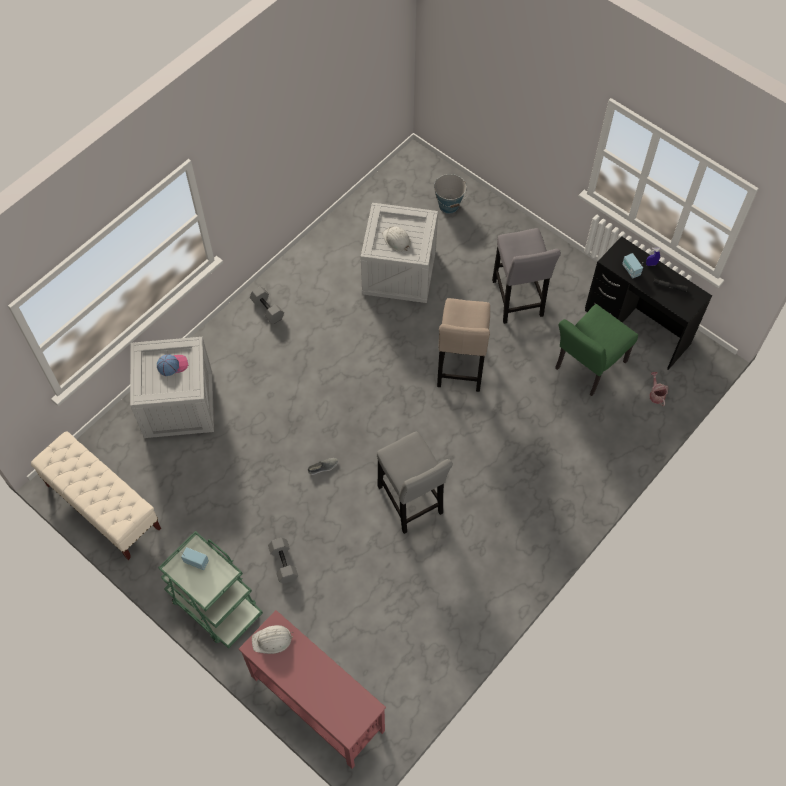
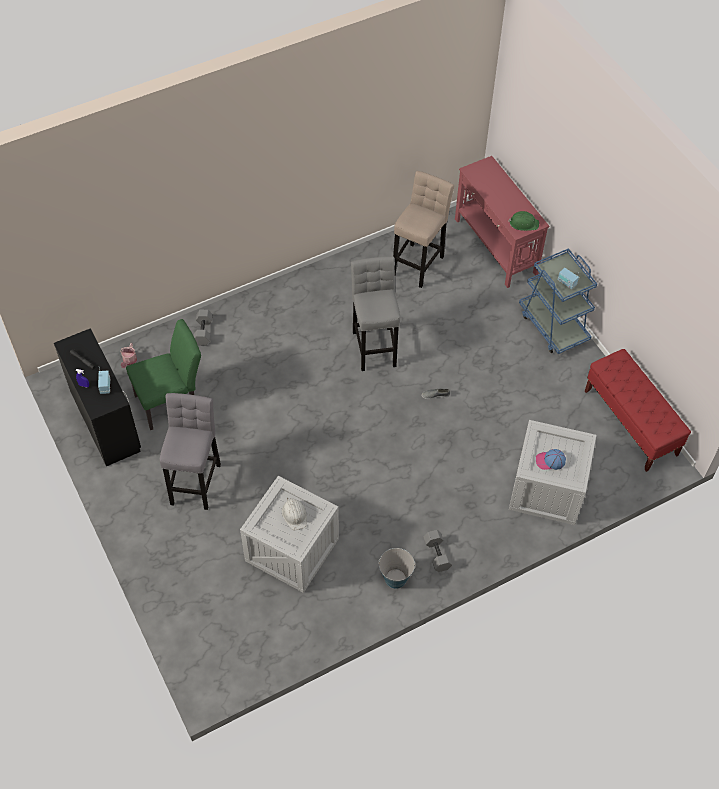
camera: 160 degrees left, 5 degrees down
beige bench [31,431,161,560] -> red bench [585,349,691,472]
green cart [158,531,263,649] -> blue cart [519,248,597,354]
white hard hat [252,625,293,654] -> green hard hat [508,211,539,231]
grey dumbbell [268,538,298,584] -> grey dumbbell moved to [194,309,213,345]
bucket [434,174,467,214] -> bucket moved to [378,548,415,589]
beige stool [437,298,490,392] -> beige stool moved to [393,171,454,288]

